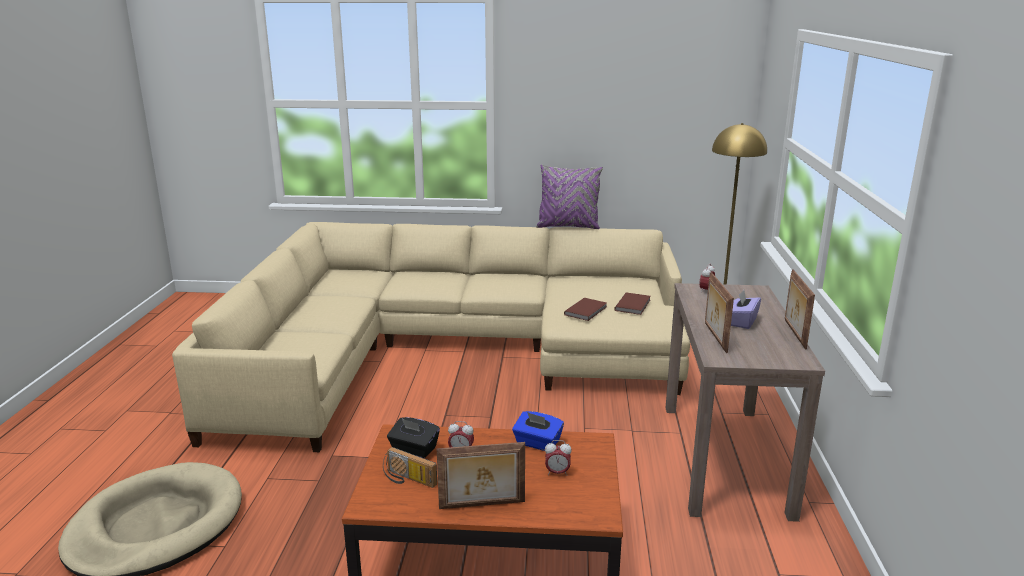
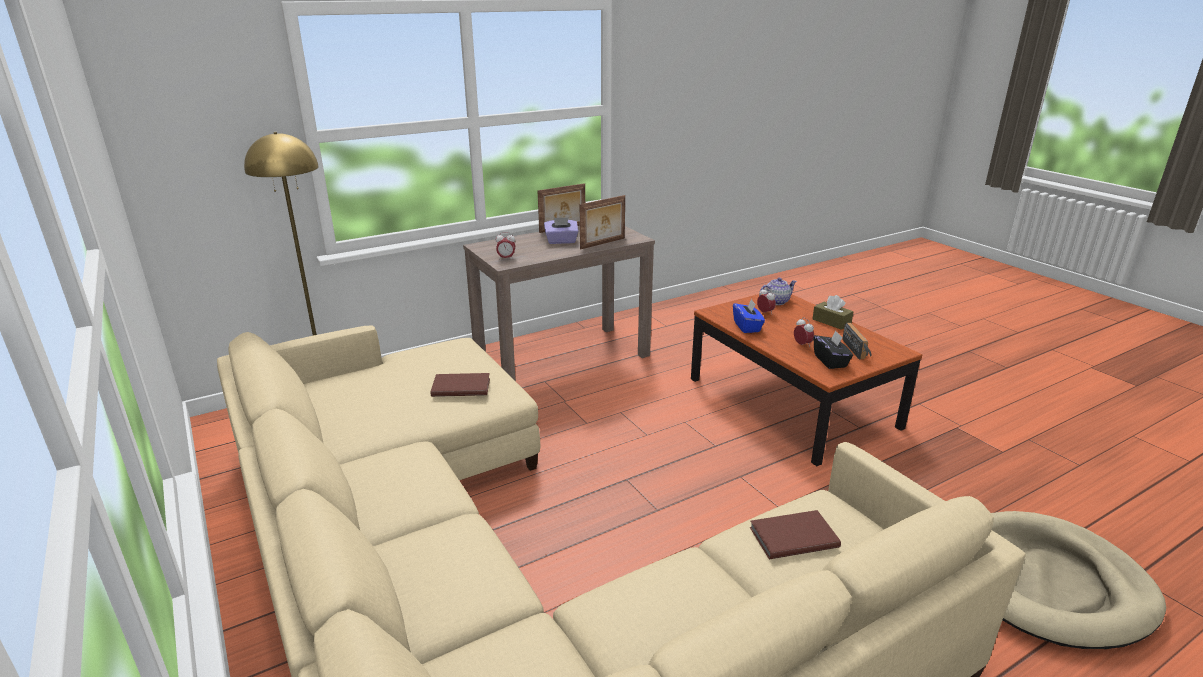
camera: 125 degrees left, 5 degrees up
picture frame [437,442,525,509] -> brown tissue box [812,295,853,330]
purple pillow [536,164,603,229] -> none
brown book [614,292,651,315] -> brown book moved to [750,510,841,559]
none -> teapot [759,278,797,305]

